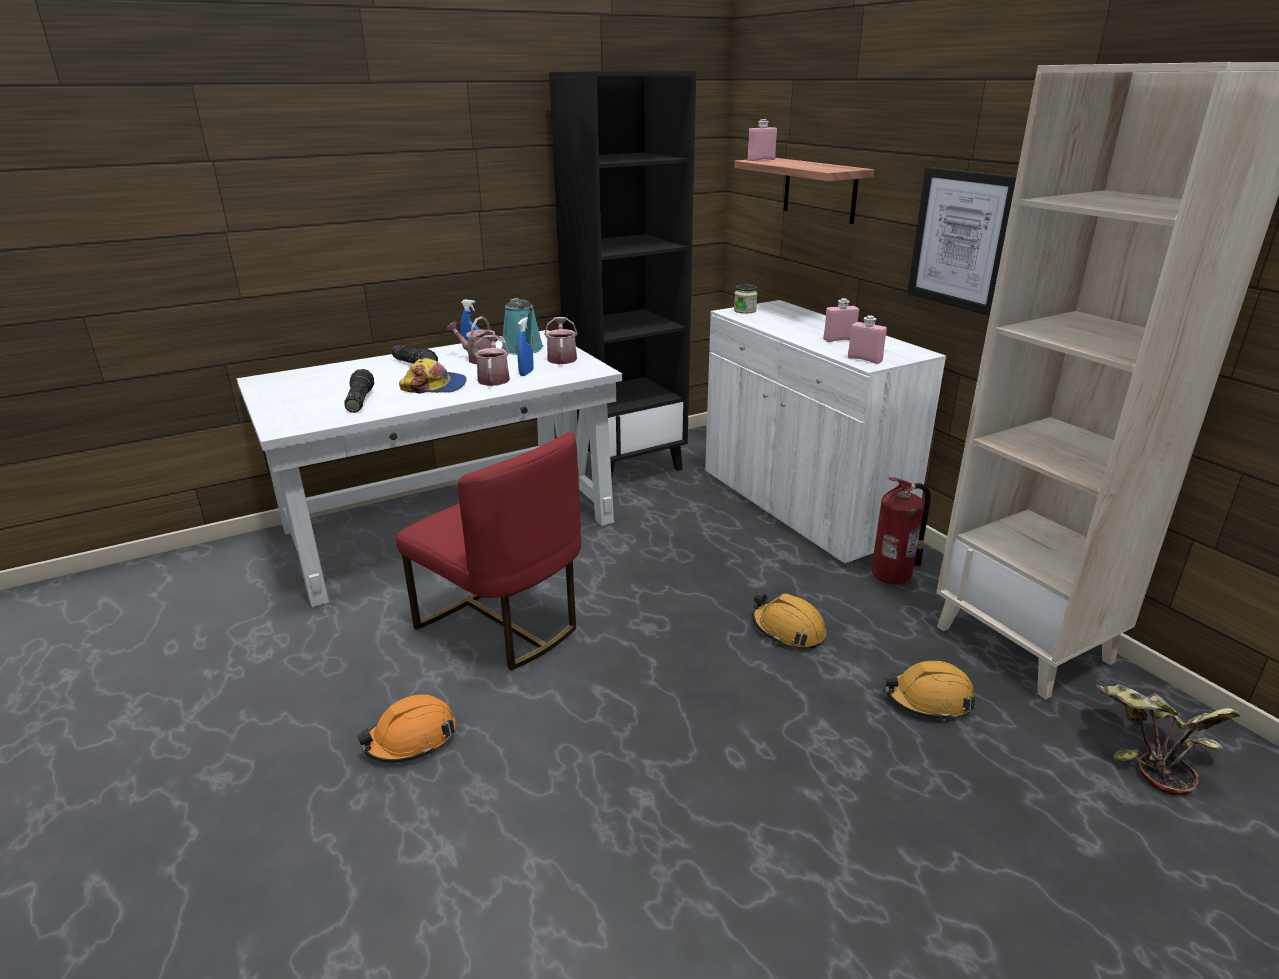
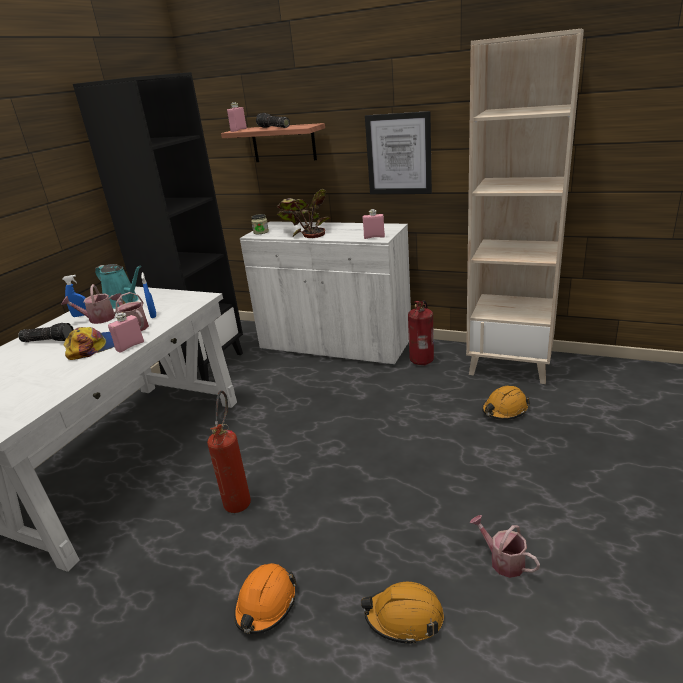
camera: 35 degrees left, 0 degrees up
flashlight [344,369,374,413] -> flashlight moved to [256,113,290,128]
red chair [396,432,581,671] -> fire extinguisher [207,391,251,513]
watering can [544,317,578,364] -> watering can moved to [469,515,540,578]
orange hard hat [753,593,826,649] -> orange hard hat moved to [361,582,444,645]
pink bottle [824,298,859,342] -> pink bottle moved to [108,312,144,353]
potted plant [1096,684,1240,795] -> potted plant moved to [277,189,331,238]

